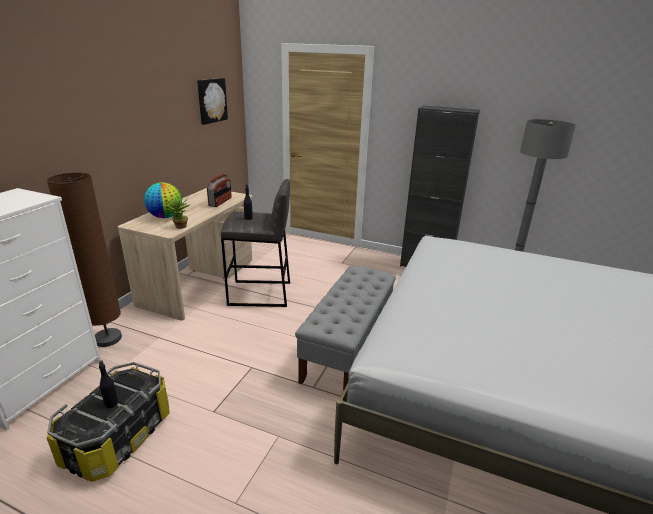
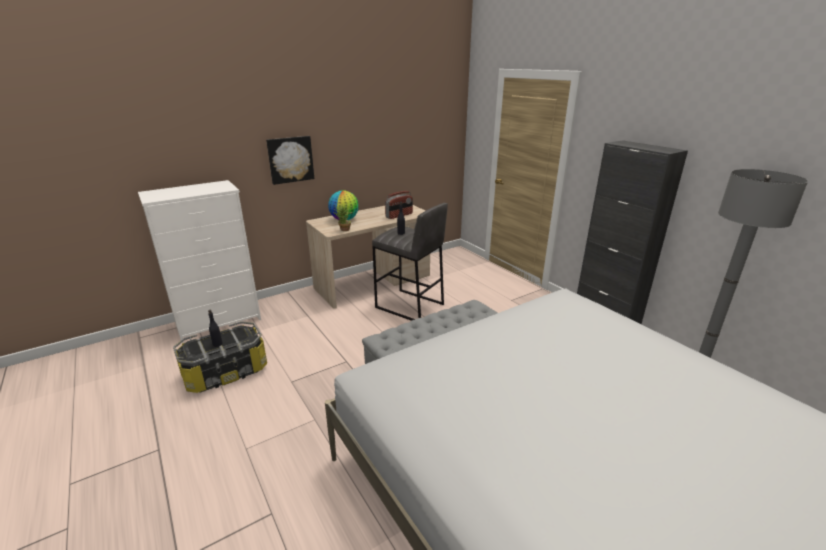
camera: 35 degrees right, 0 degrees up
brown floor lamp [46,172,122,347] -> none
picture [197,78,228,125] -> picture moved to [266,136,314,185]

